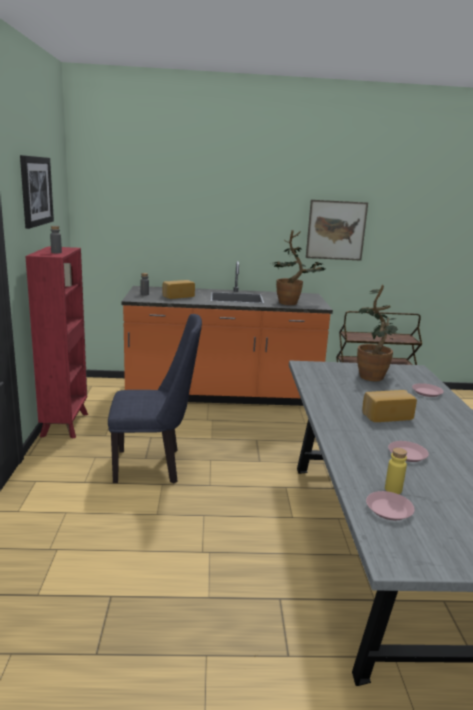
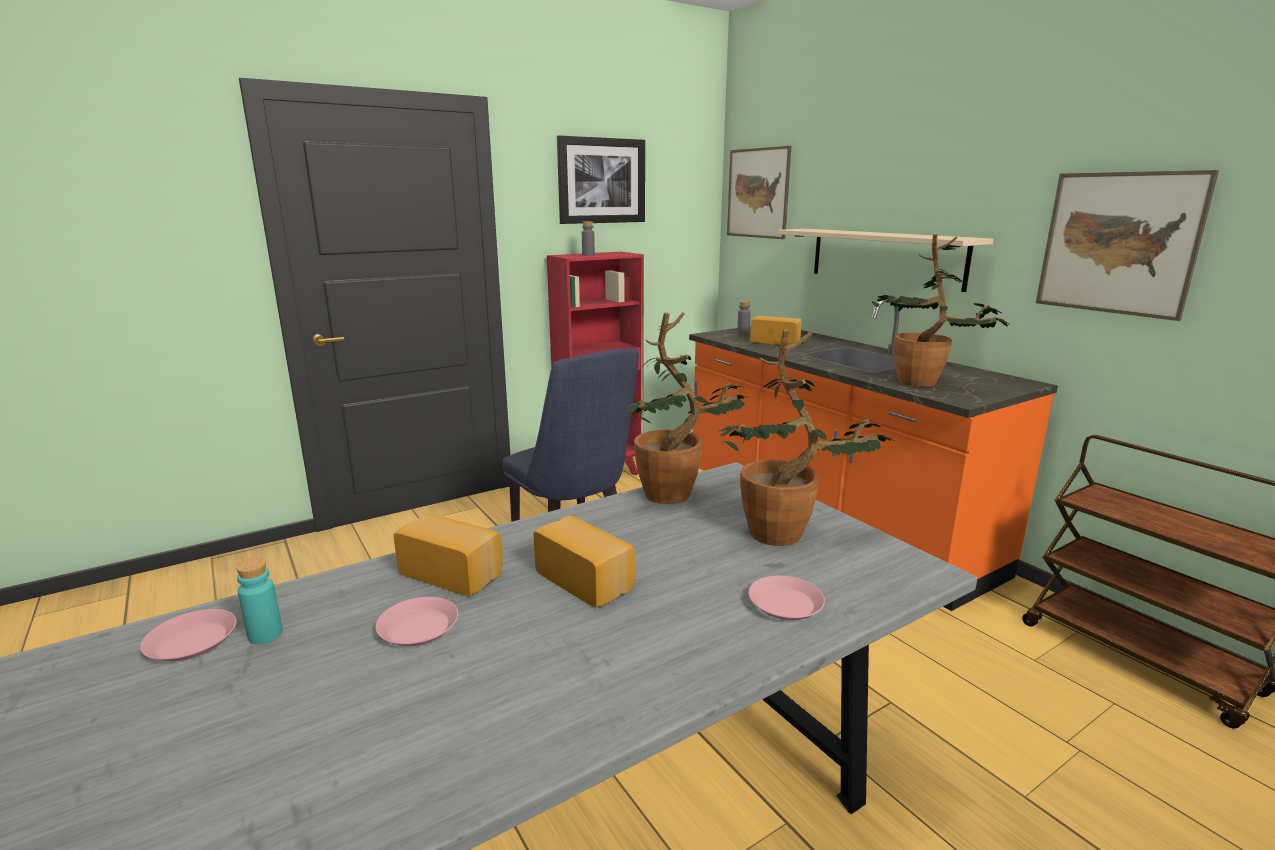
camera: 60 degrees right, 0 degrees up
yellow bottle [385,448,407,494] -> turquoise bottle [236,558,283,644]
none -> bread [393,514,502,596]
none -> potted plant [623,312,749,504]
none -> picture [727,146,791,239]
none -> beige shelf [778,229,994,292]

